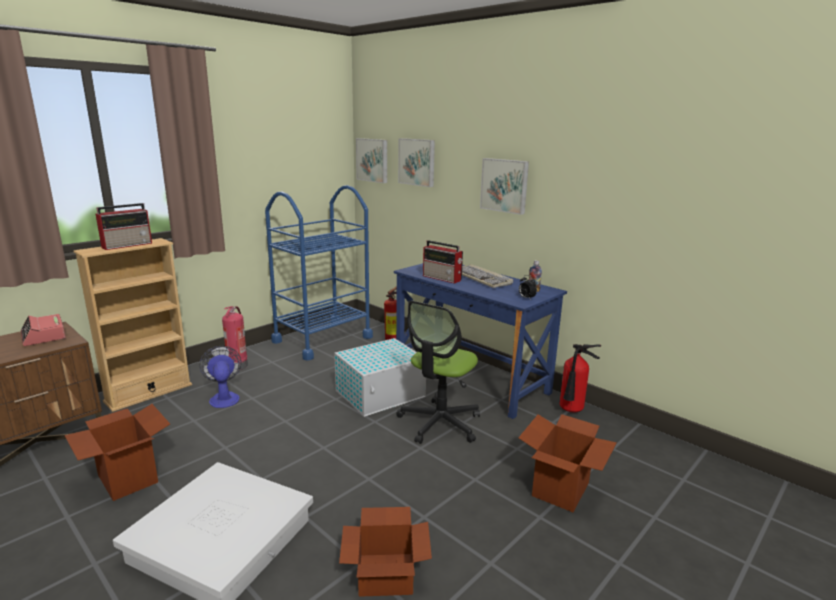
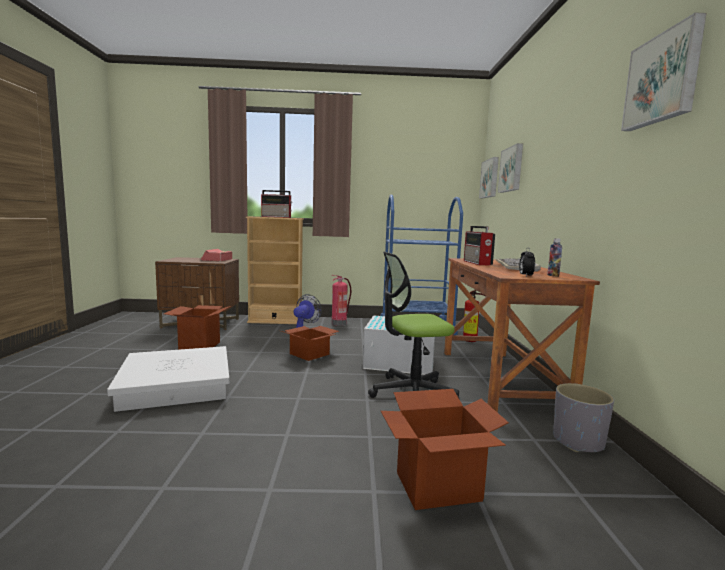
camera: 45 degrees right, 10 degrees down
cardboard box [339,507,432,597] -> cardboard box moved to [281,326,339,361]
blue desk [394,263,567,419] -> brown desk [444,258,600,413]
picture [480,158,529,215] -> picture moved to [621,12,707,131]
fire extinguisher [560,344,601,412] -> grey planter [553,383,614,452]

